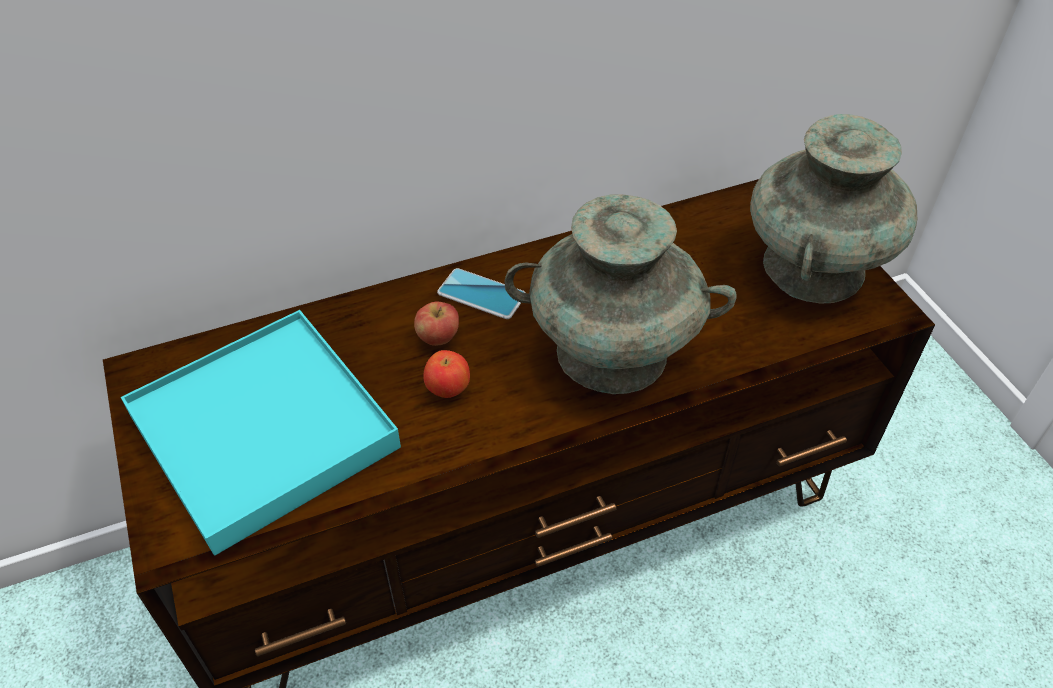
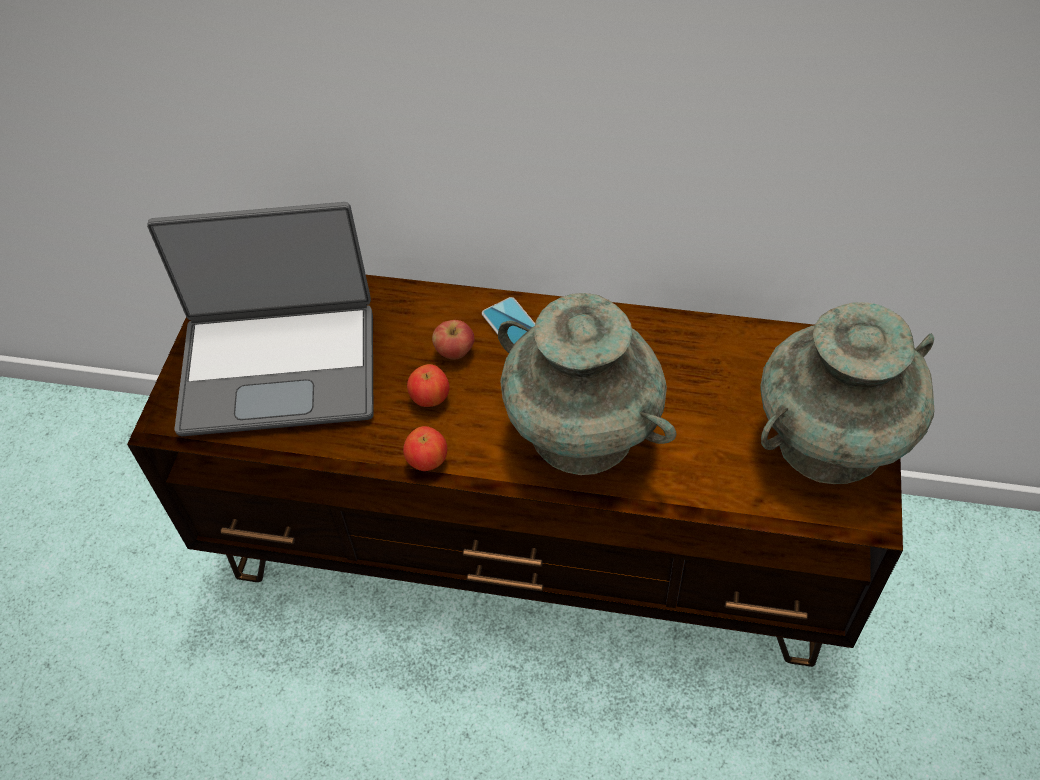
camera: 35 degrees right, 5 degrees up
turquoise tray [121,310,401,556] -> laptop [147,202,374,436]
none -> apple [403,426,447,471]

